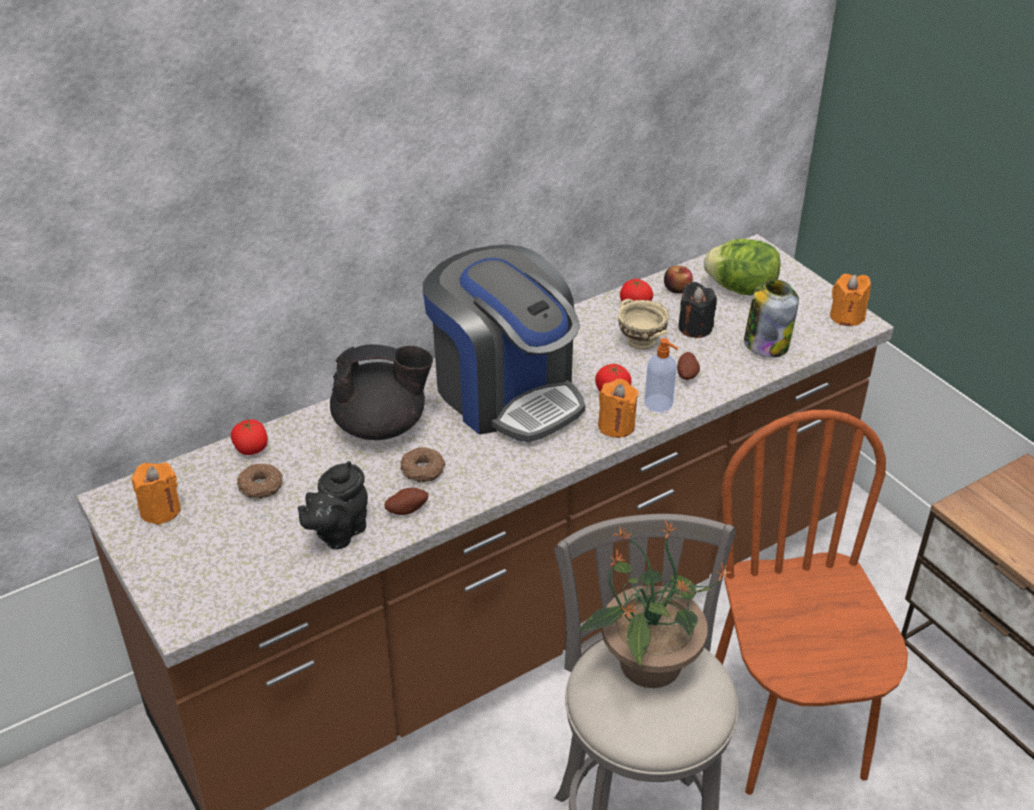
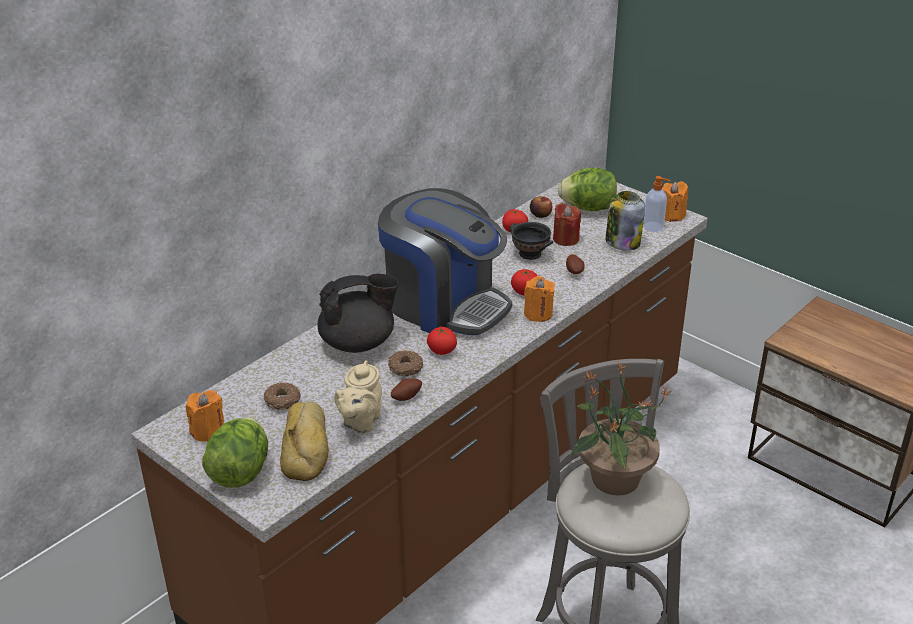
camera: 15 degrees left, 5 degrees down
tomato [231,419,268,455] -> tomato moved to [427,327,457,355]
black teapot [298,461,368,549] -> beige teapot [334,360,382,434]
beige bowl [618,299,669,350] -> black bowl [510,222,553,260]
soap dispenser [644,338,678,412] -> soap dispenser moved to [643,176,670,232]
black candle [678,282,717,338] -> red candle [553,203,581,246]
brown chair [715,410,908,795] -> none
none -> lettuce [202,418,268,488]
none -> bread [280,402,328,481]

